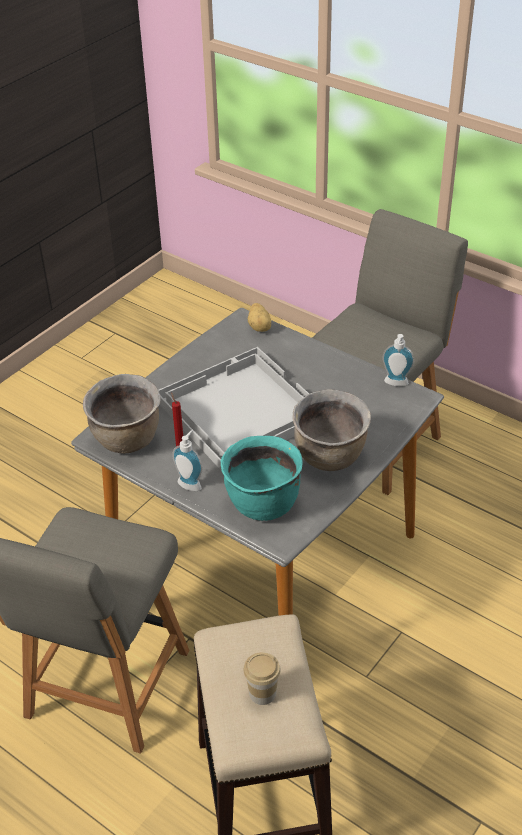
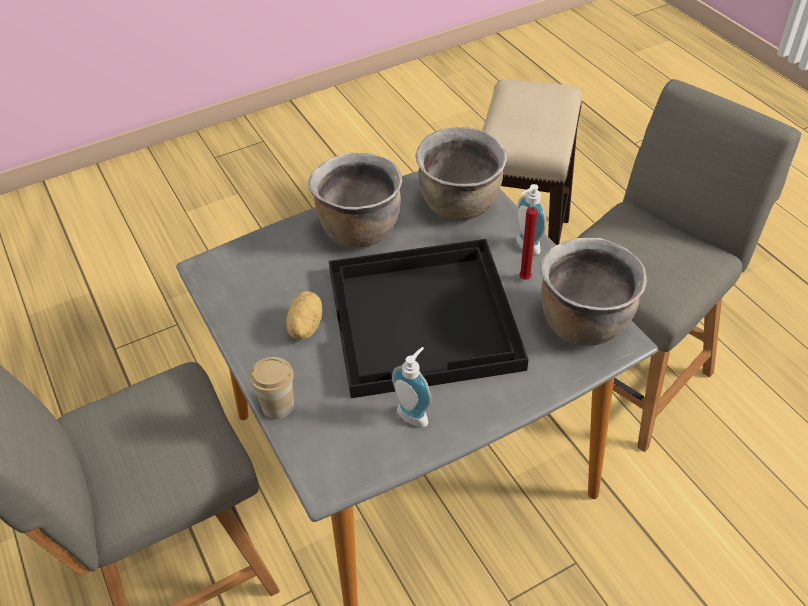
camera: 155 degrees left, 5 degrees up
white tray [159,347,309,471] -> black tray [329,239,529,398]
turquoise cooking pot [221,436,303,521] -> brown cooking pot [415,127,507,220]
cup [244,652,281,705] -> cup moved to [249,357,294,419]
potato [248,303,271,332] -> potato moved to [286,291,323,340]
soap dispenser [382,334,414,386] -> soap dispenser moved to [392,347,431,427]

